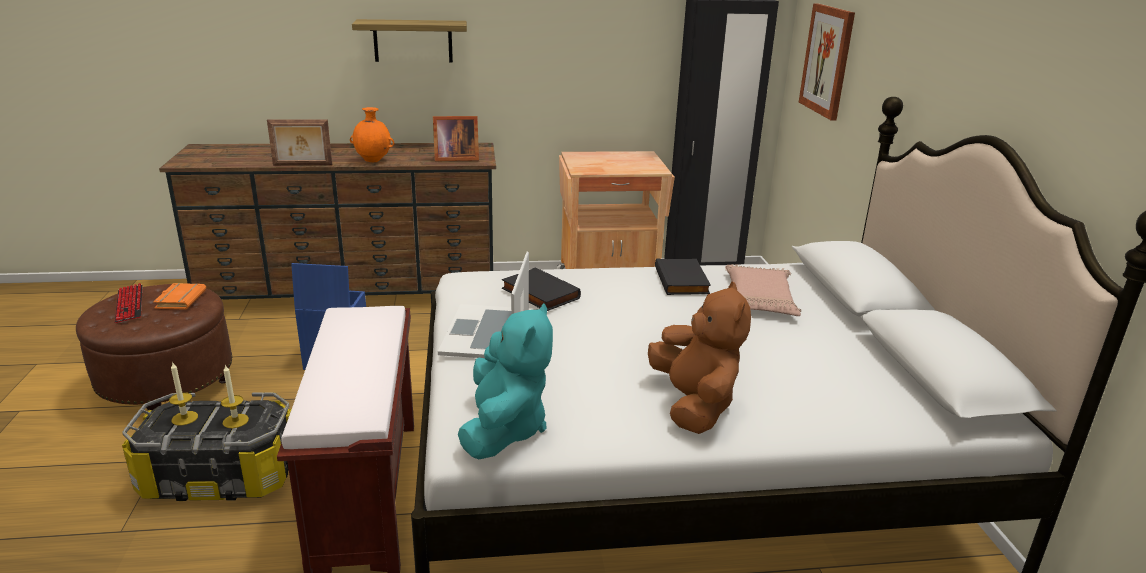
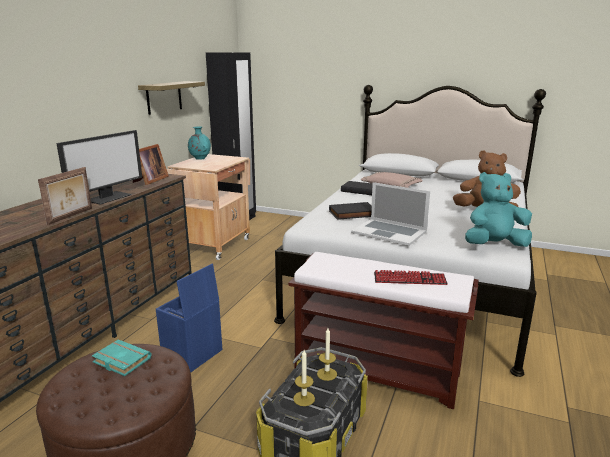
camera: 60 degrees left, 5 degrees down
keyboard [115,283,143,323] -> keyboard moved to [374,270,447,285]
orange book [153,283,206,310] -> turquoise book [92,339,152,376]
orange vase [350,107,394,162] -> monitor [56,130,142,205]
shelf [352,19,467,62] -> shelf moved to [138,81,205,115]
turquoise plush toy [458,303,553,459] -> turquoise plush toy turned 45 degrees counterclockwise [465,172,532,247]
picture [799,3,855,120] -> none
none -> turquoise vase [188,126,211,160]

